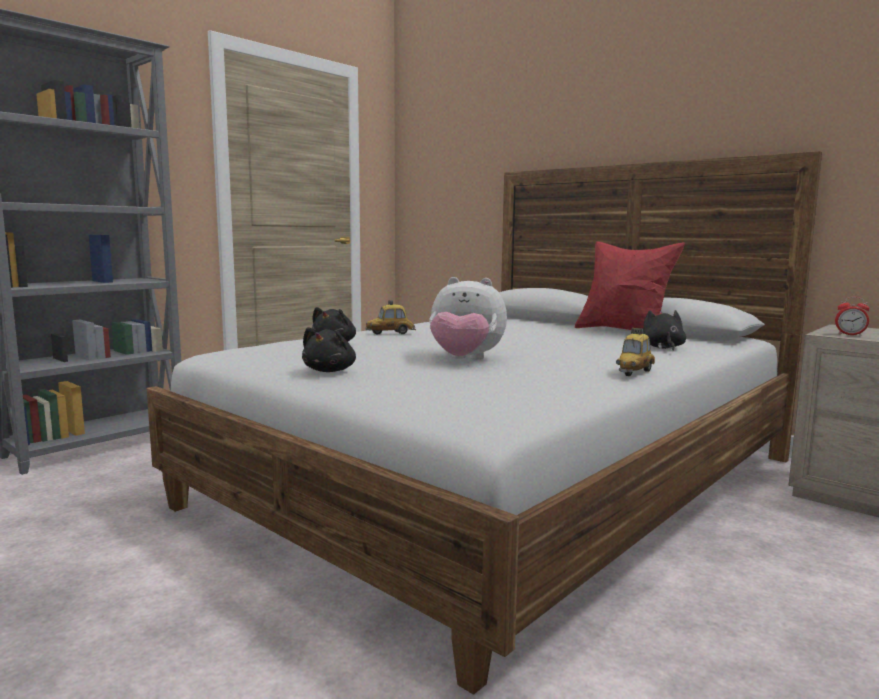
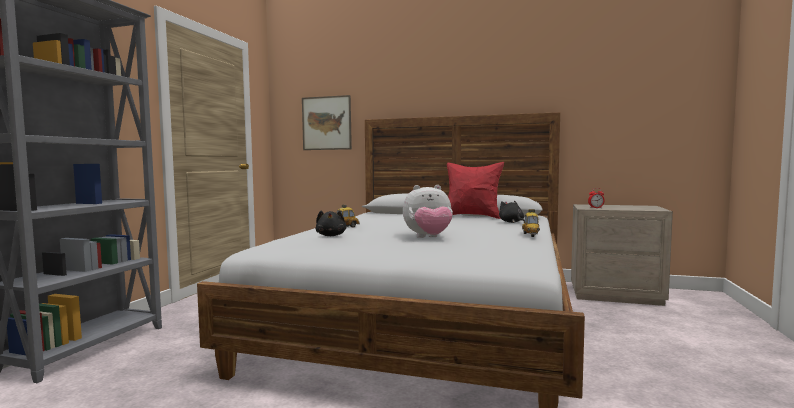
camera: 25 degrees left, 5 degrees down
black plush toy [302,327,356,372] -> none
none -> picture [302,95,352,150]

